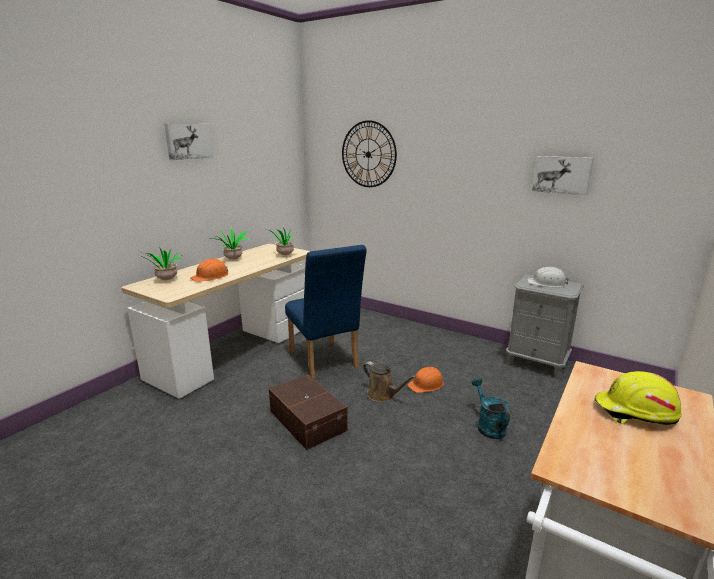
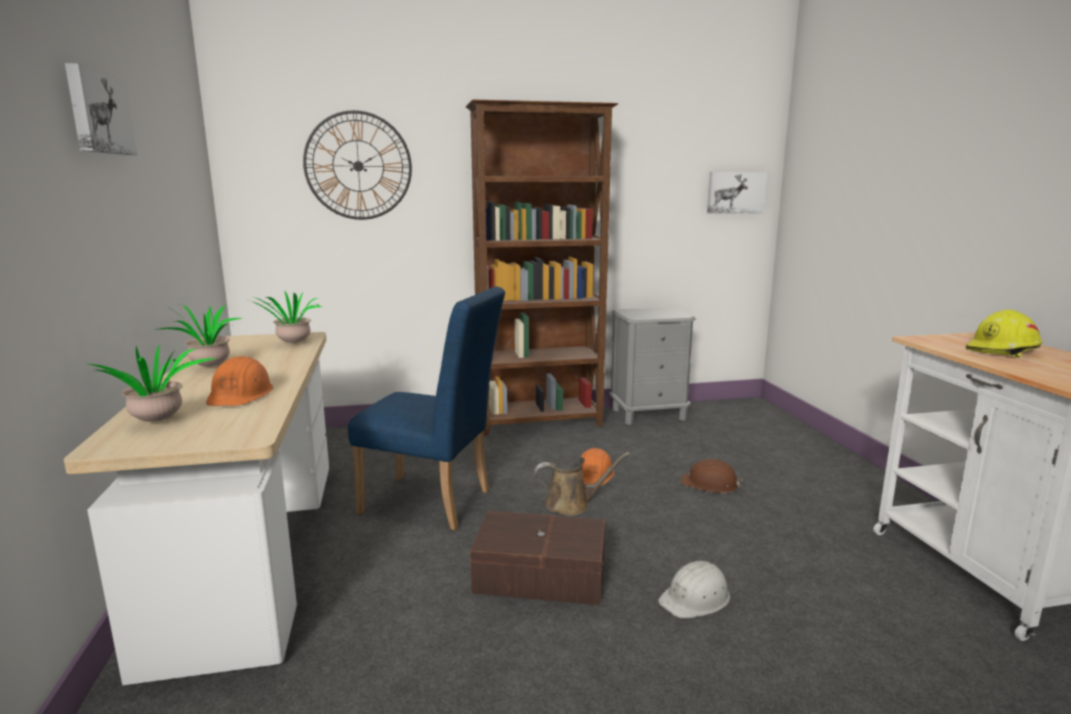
camera: 45 degrees left, 5 degrees down
turquoise watering can [471,378,510,439] -> brown hard hat [680,459,743,493]
white hard hat [527,267,569,287] -> white hard hat moved to [658,561,730,619]
picture [532,156,593,195] -> picture moved to [707,172,767,214]
none -> brown bookcase [466,99,618,436]

